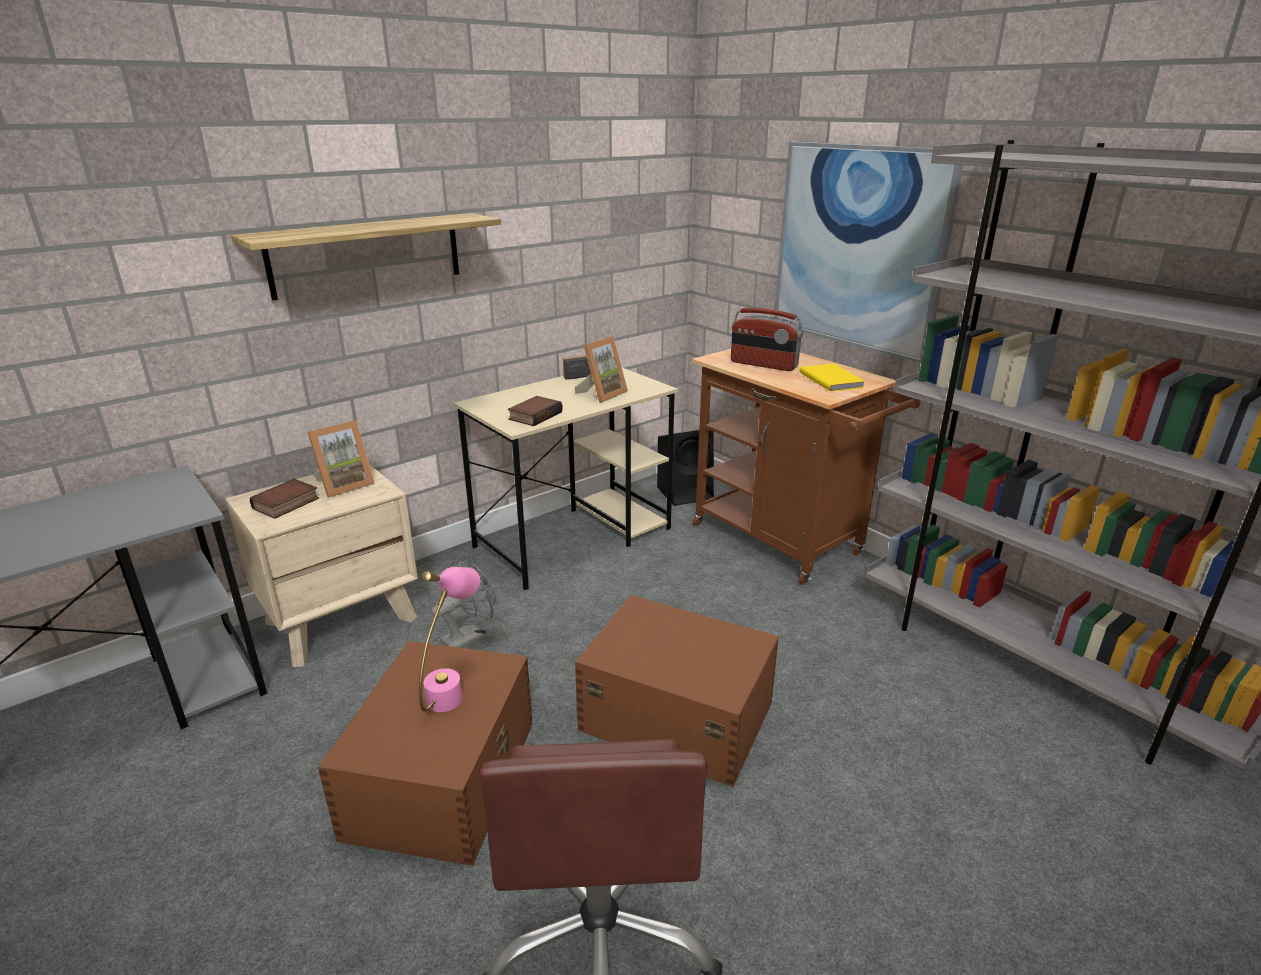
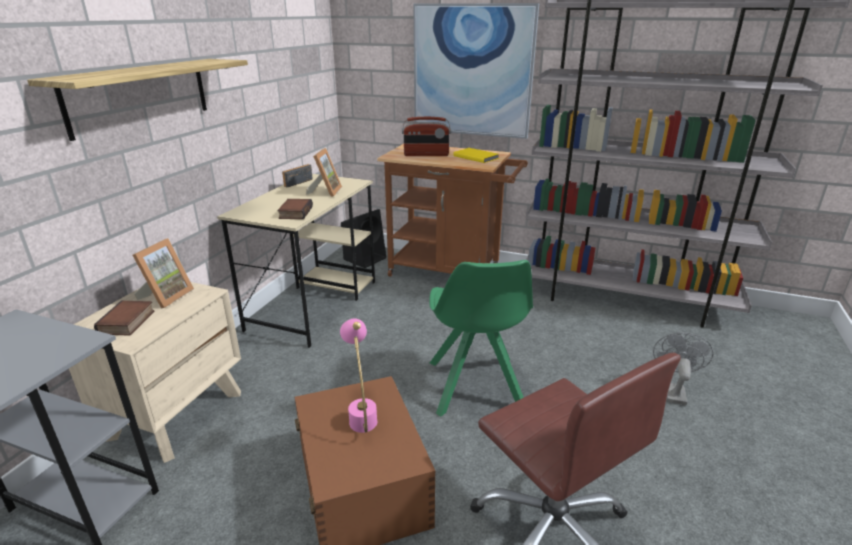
camera: 30 degrees left, 0 degrees up
grey fan [431,560,496,648] -> grey fan moved to [653,332,713,405]
brown storage box [575,595,779,787] -> green chair [429,260,533,417]

